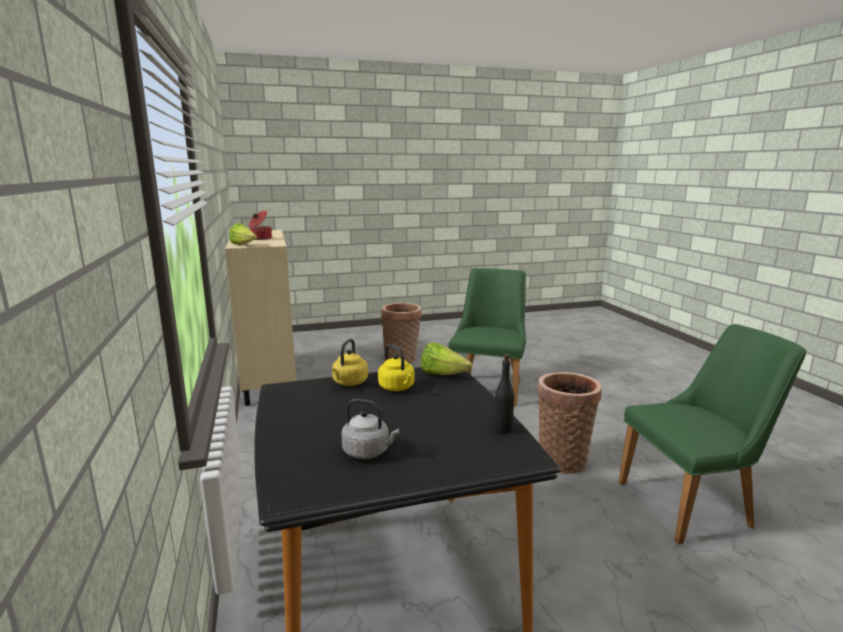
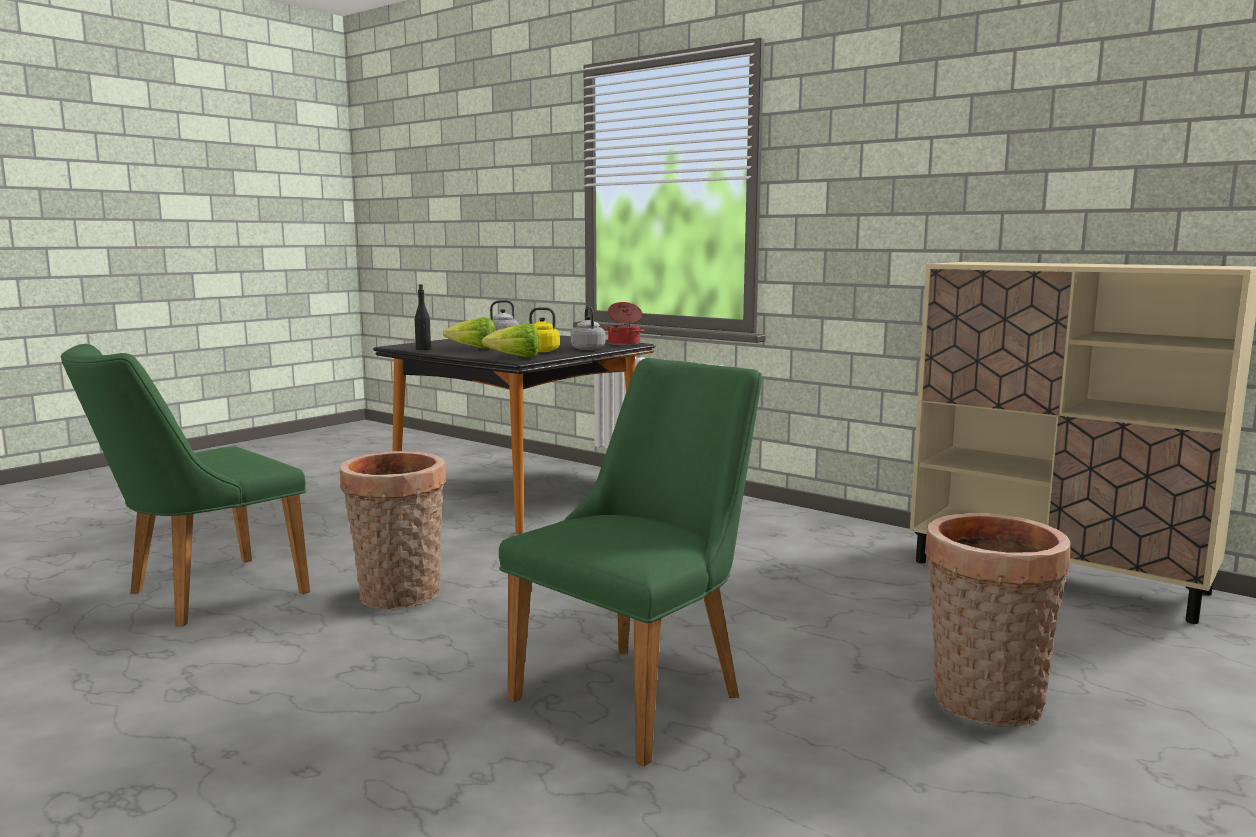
camera: 145 degrees right, 5 degrees down
lettuce [229,223,257,245] -> lettuce moved to [443,317,496,349]
cooking pot [249,211,272,240] -> cooking pot moved to [605,302,644,346]
yellow kettle [332,339,368,386] -> grey kettle [571,306,605,350]
green chair [448,268,526,407] -> green chair turned 120 degrees counterclockwise [499,358,762,767]

